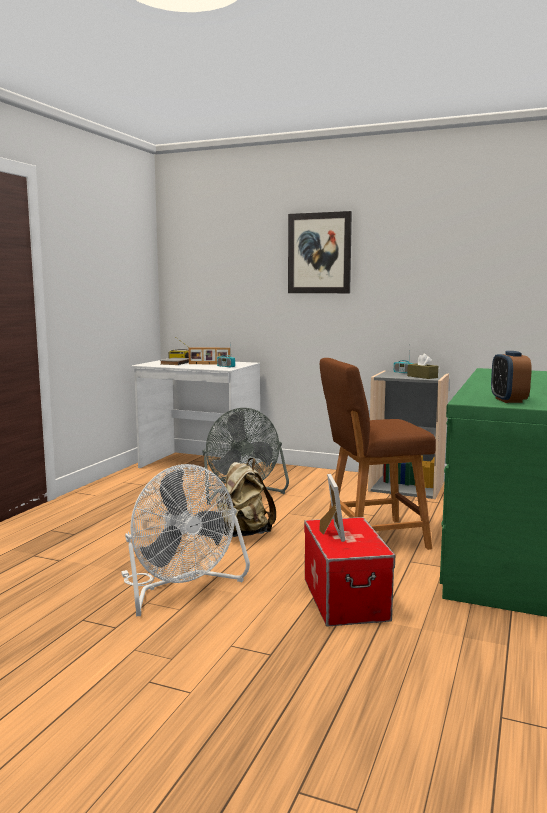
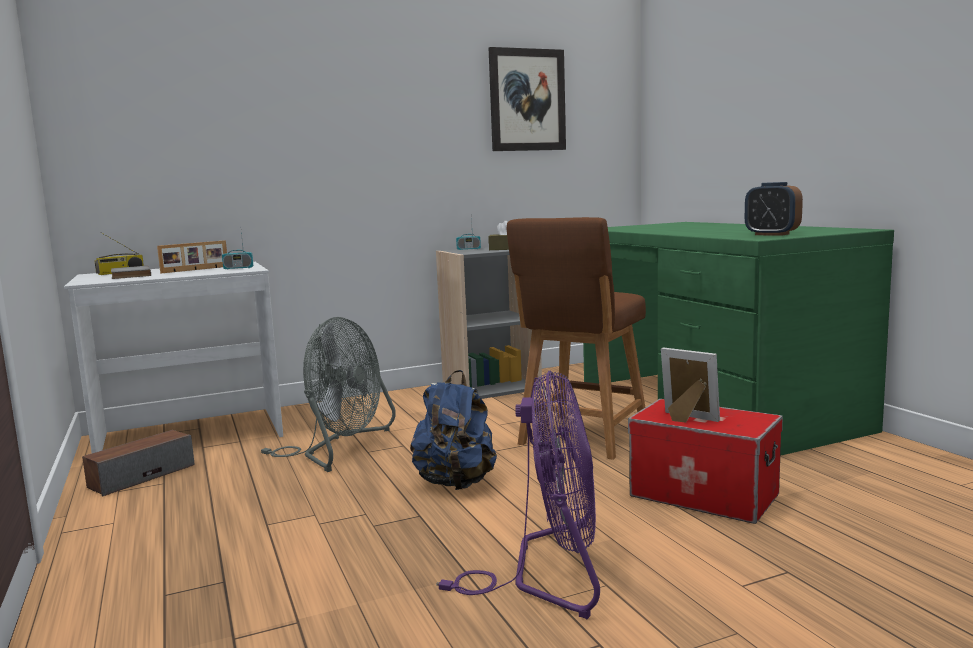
camera: 45 degrees left, 0 degrees up
white fan [121,464,250,616] -> purple fan [436,371,600,619]
beige backpack [216,458,276,537] -> blue backpack [410,370,497,490]
picture [288,211,352,293] -> picture moved to [489,47,566,151]
none -> speaker [82,430,194,496]

